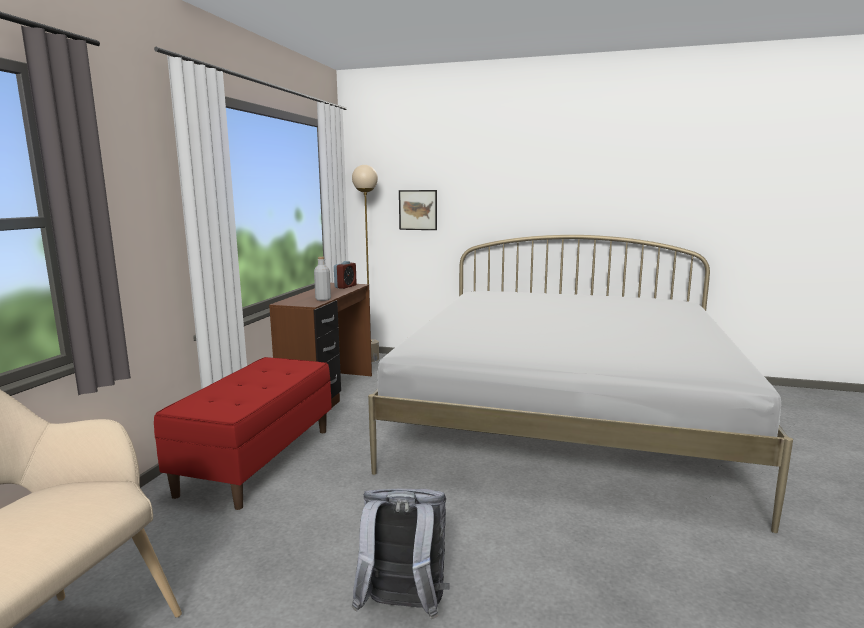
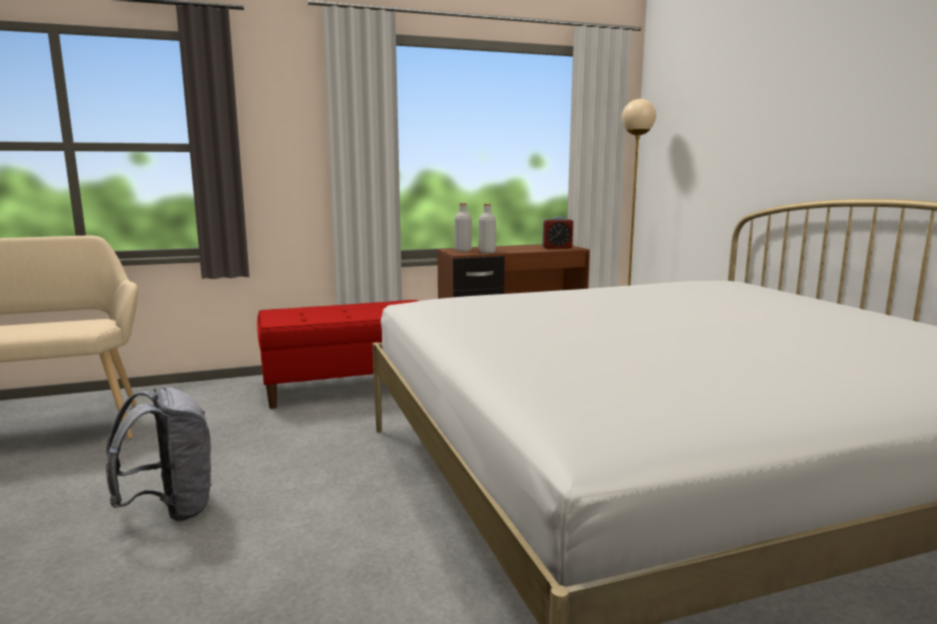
camera: 55 degrees right, 0 degrees up
picture [399,190,437,230] -> none
none -> grey bottle [454,203,472,252]

